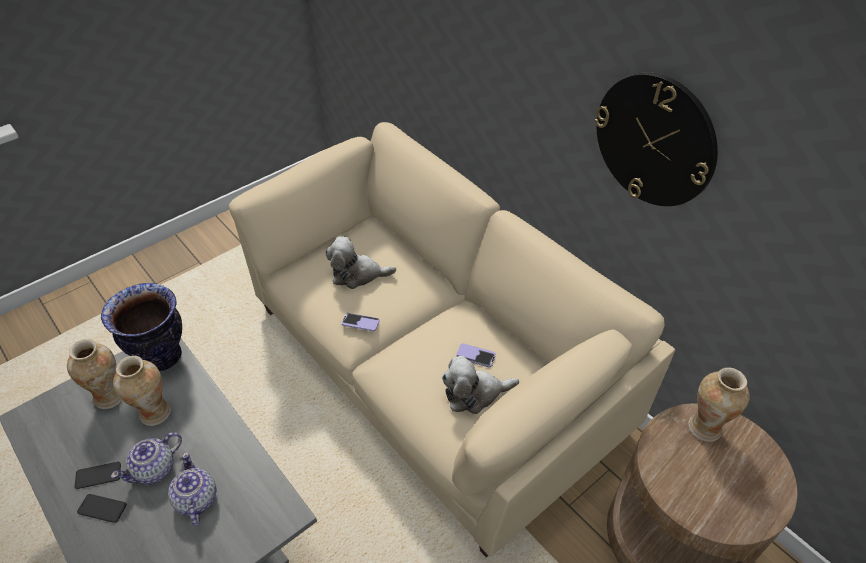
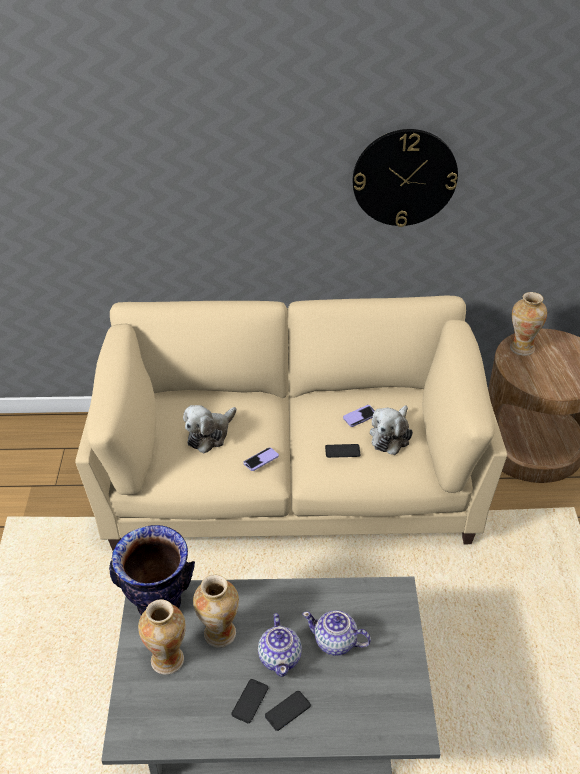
camera: 50 degrees left, 5 degrees down
none -> phone [325,444,360,458]

